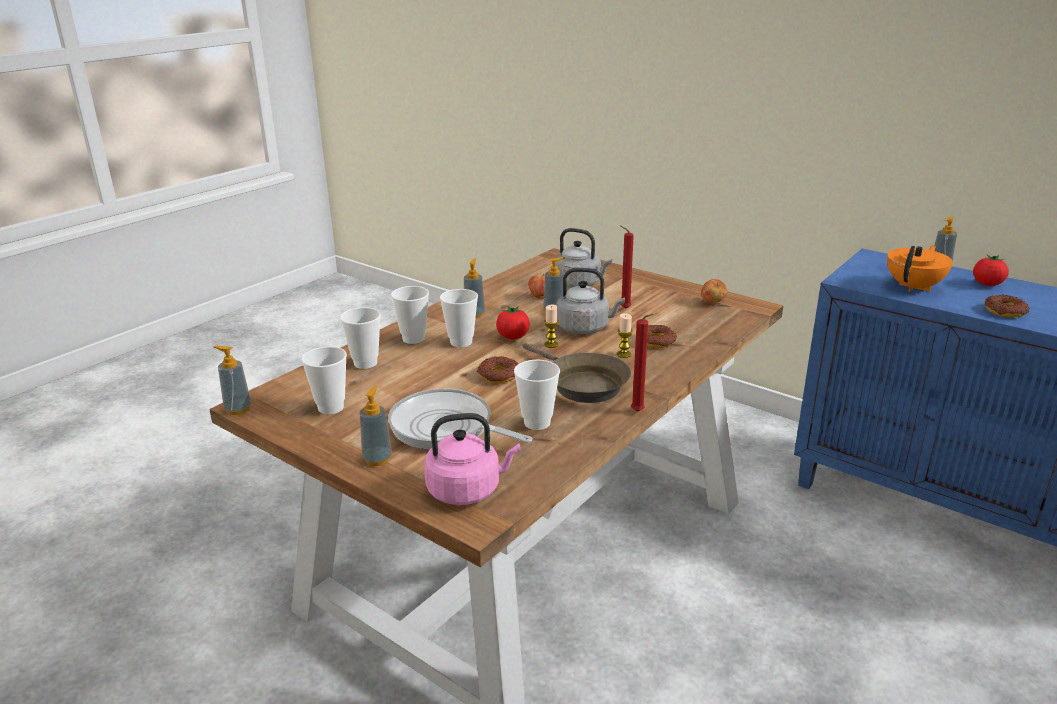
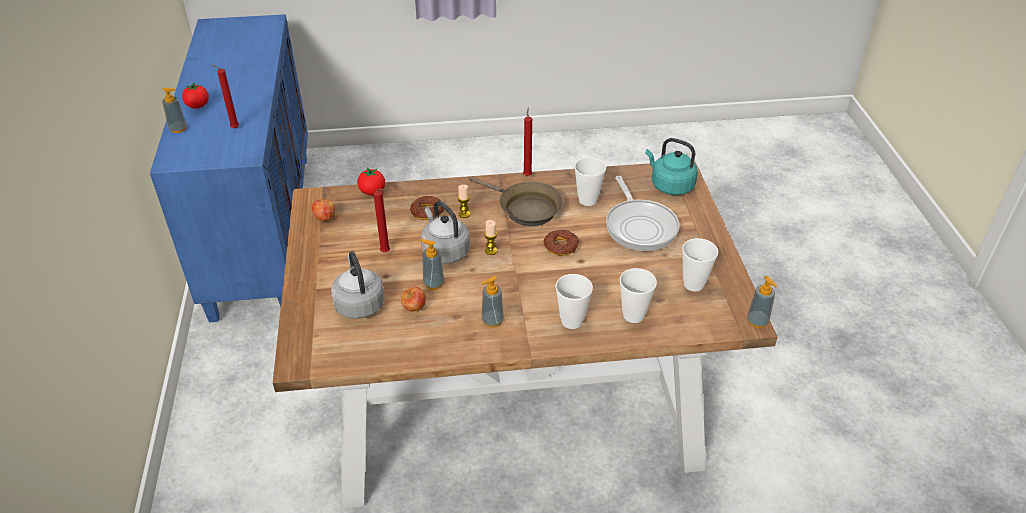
camera: 135 degrees left, 15 degrees up
soap dispenser [360,385,392,466] -> none
pink kettle [424,413,521,505] -> turquoise kettle [646,138,698,195]
cup [440,289,478,347] -> none
tomato [496,306,530,339] -> tomato moved to [358,167,385,195]
brown frying pan [523,343,631,403] -> brown frying pan turned 120 degrees clockwise [469,176,563,226]
orange teapot [887,245,953,292] -> red candle [211,64,239,129]
donut [985,295,1030,317] -> none

